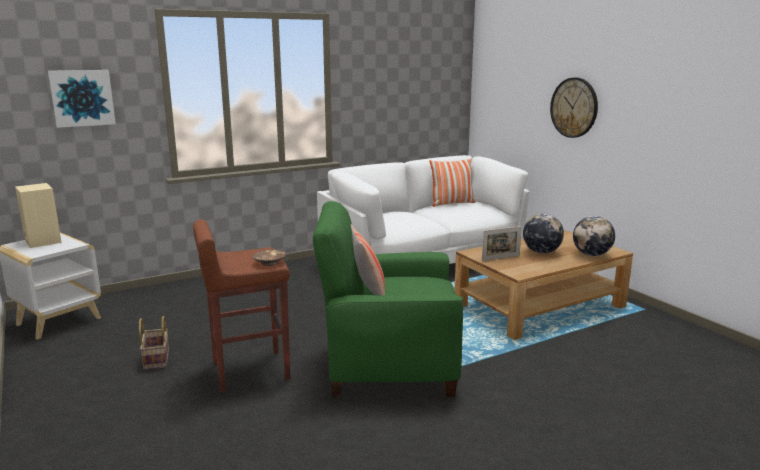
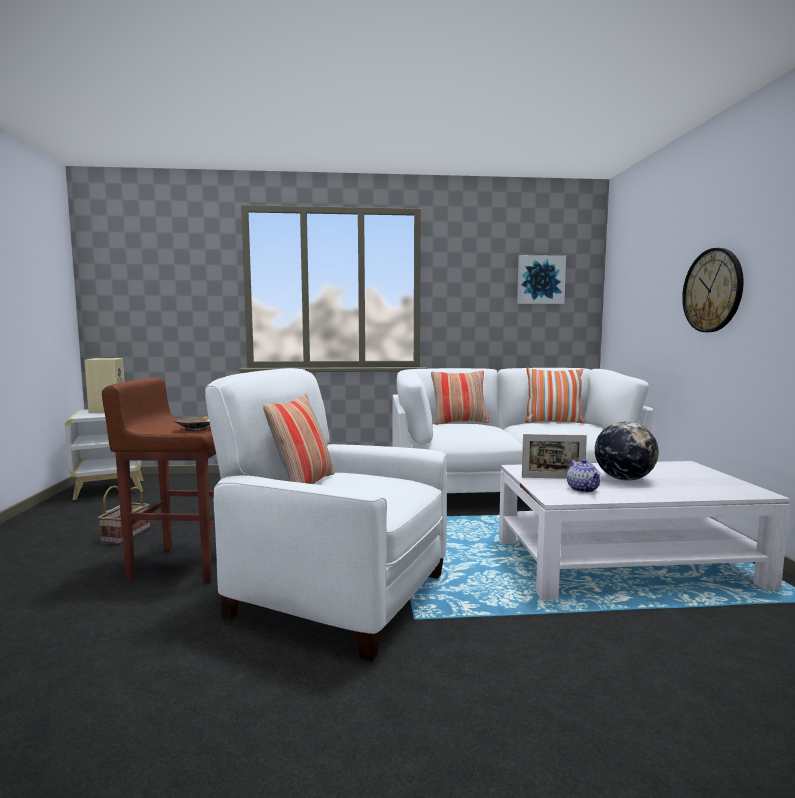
camera: 25 degrees right, 10 degrees down
picture [48,70,116,128] -> picture moved to [517,255,566,304]
green armchair [312,201,463,397] -> white armchair [205,368,447,661]
brown coffee table [454,230,633,340] -> white coffee table [499,461,790,600]
globe [573,216,615,256] -> none
none -> pillow [431,371,489,425]
none -> teapot [567,459,601,493]

